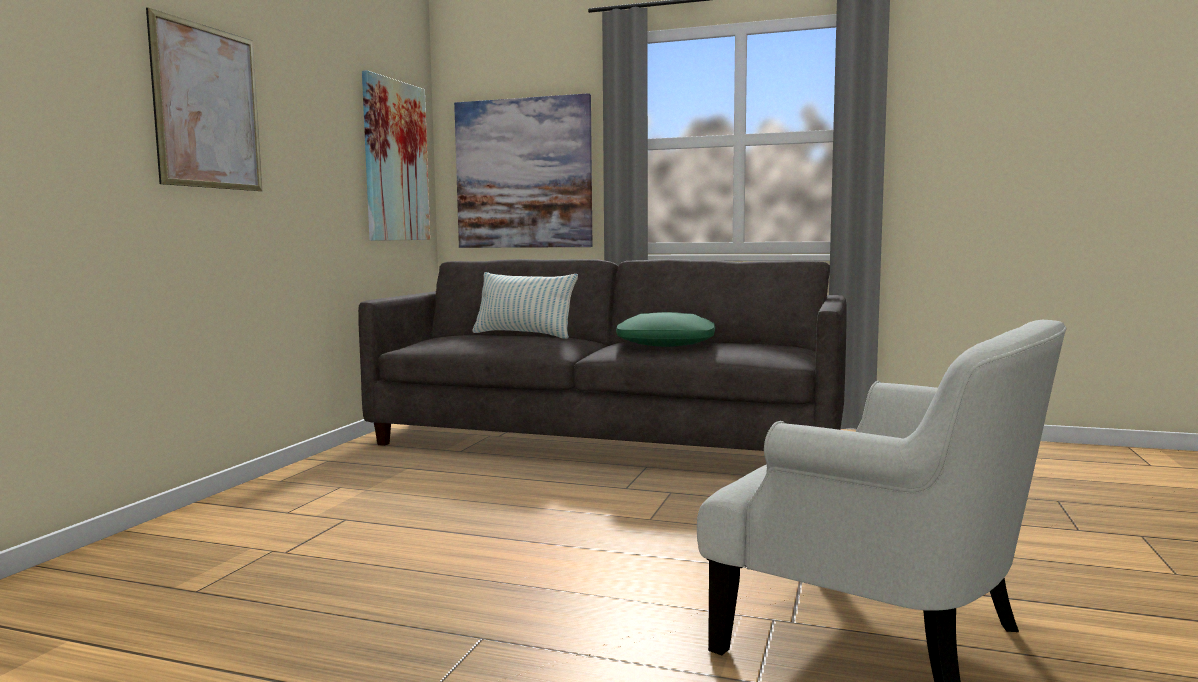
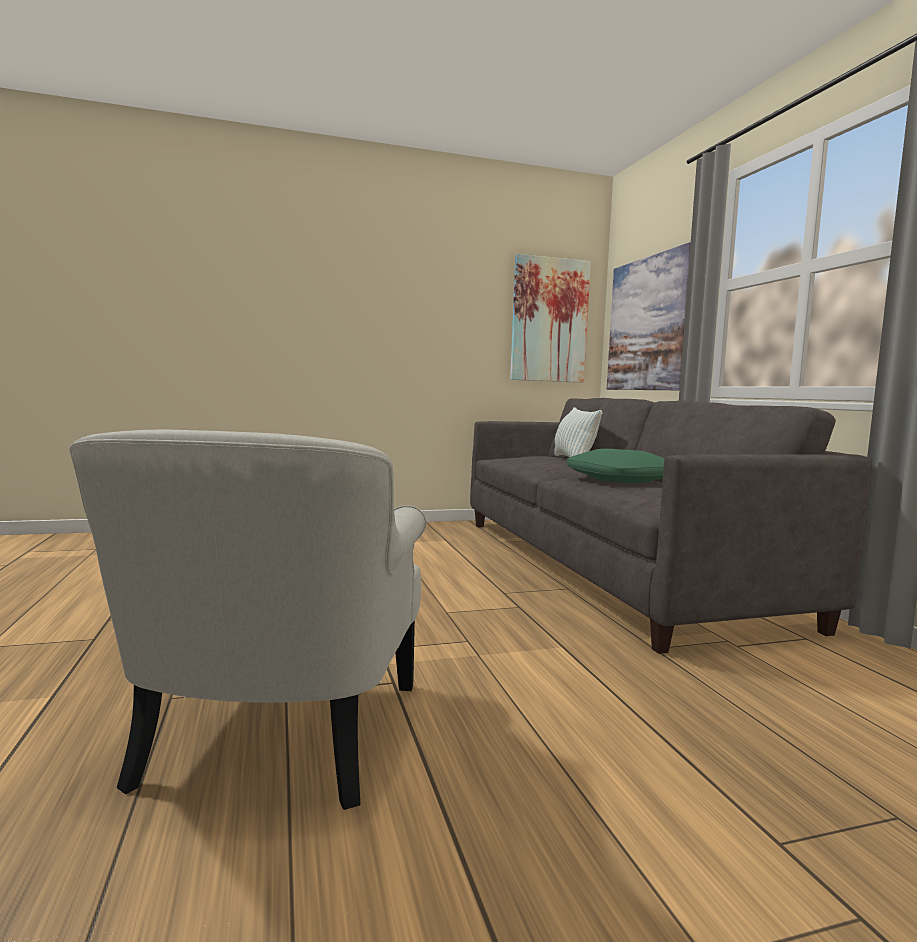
camera: 55 degrees right, 0 degrees up
picture [146,7,262,191] -> none

